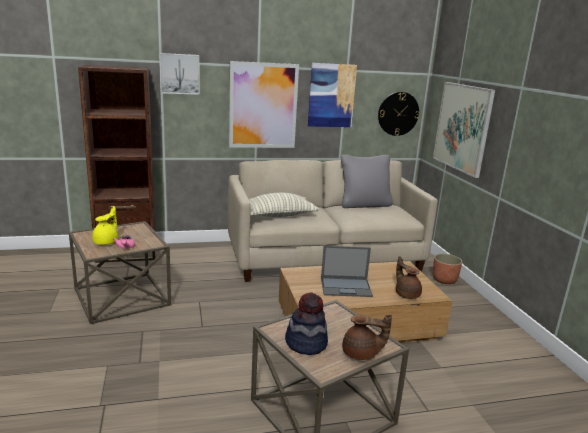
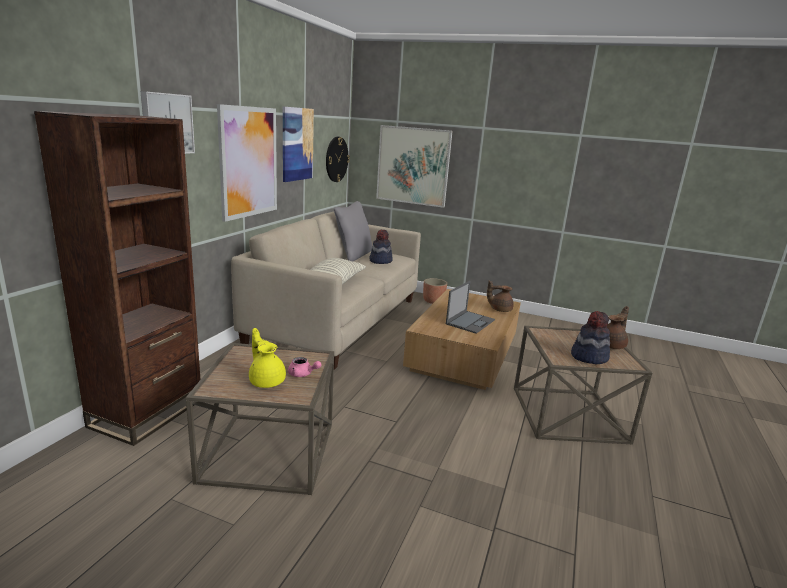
camera: 55 degrees left, 0 degrees up
none -> hat [369,230,393,264]

